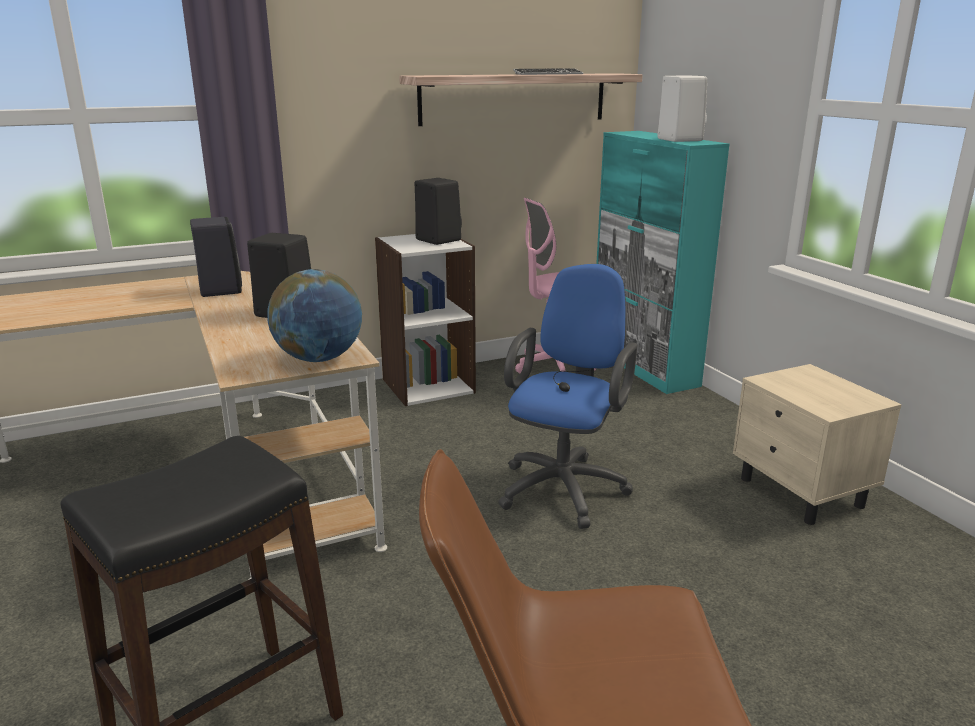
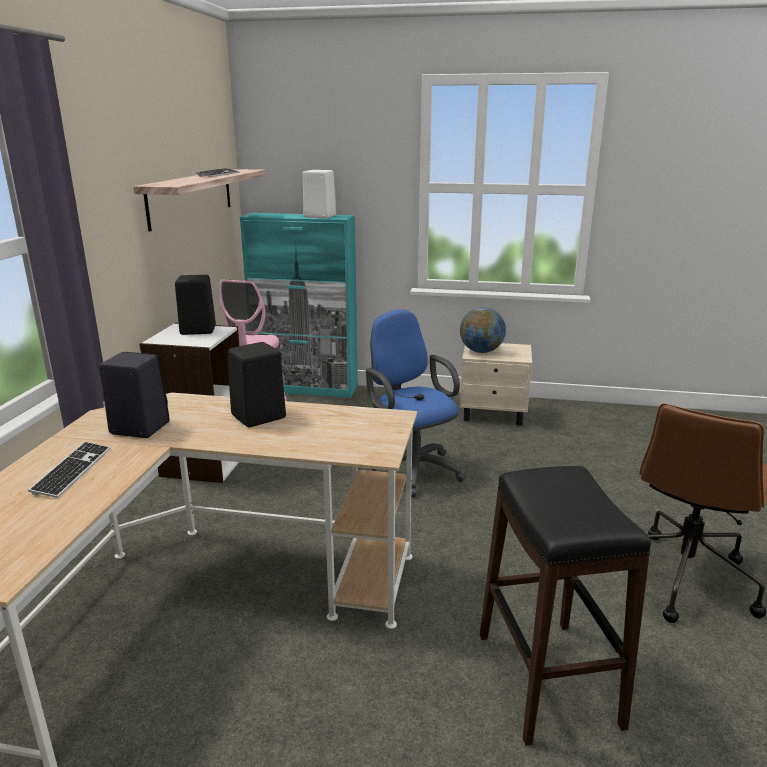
camera: 55 degrees left, 0 degrees up
globe [267,269,362,362] -> globe moved to [460,307,506,353]
none -> keyboard [28,442,111,498]

